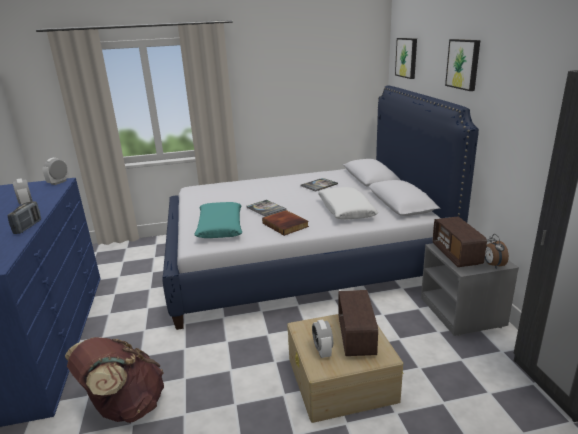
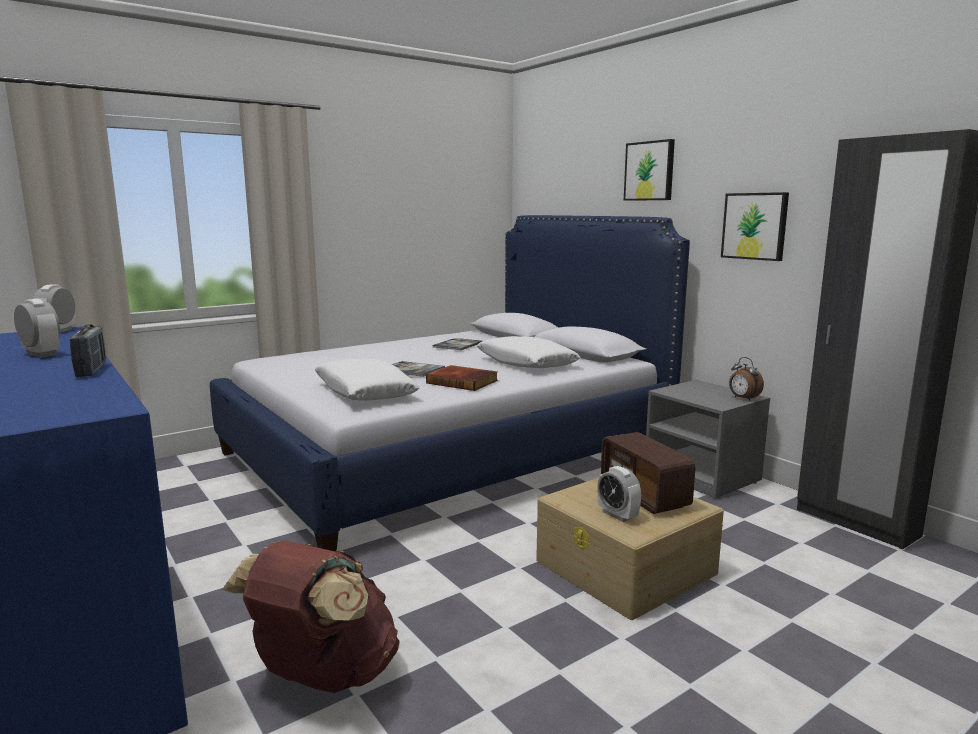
camera: 25 degrees left, 10 degrees down
turquoise pillow [195,202,242,238] -> white pillow [315,358,420,401]
picture [395,38,417,79] -> picture moved to [721,192,789,261]
radio [433,217,487,267] -> none

